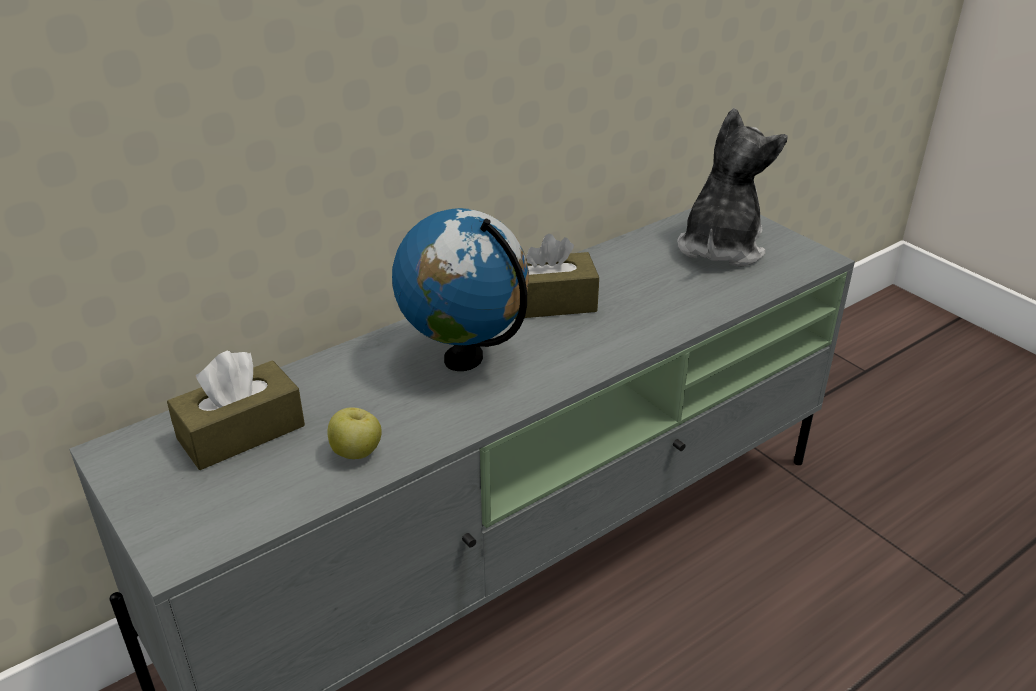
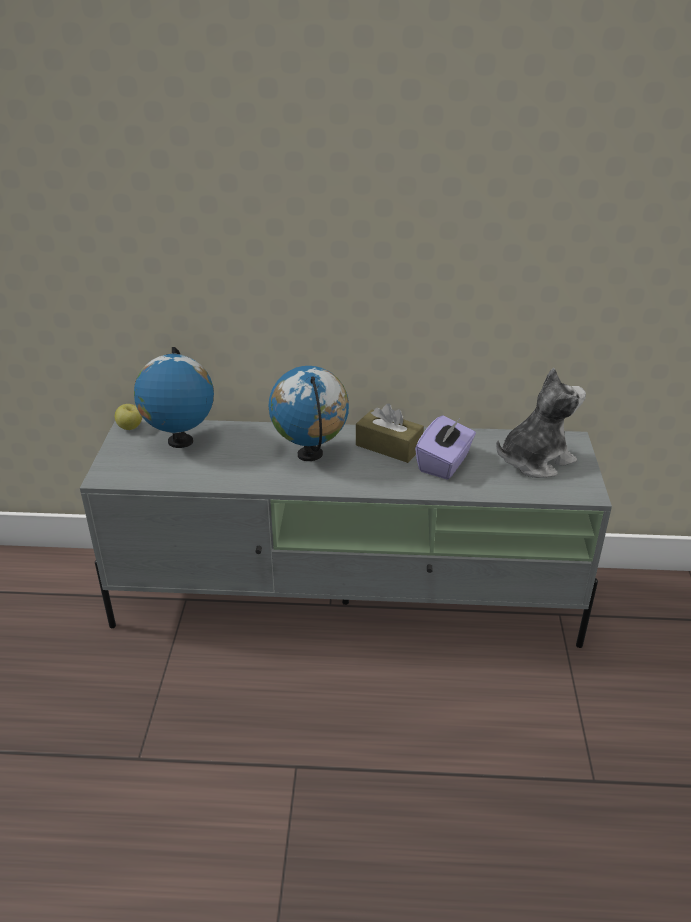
camera: 40 degrees right, 0 degrees up
brown tissue box [167,351,305,470] -> globe [134,347,214,448]
apple [327,408,382,459] -> apple moved to [115,404,142,430]
none -> purple tissue box [415,415,476,480]

